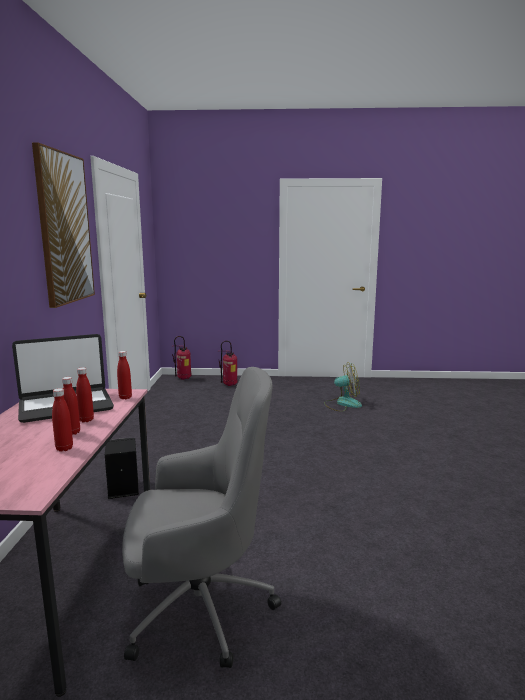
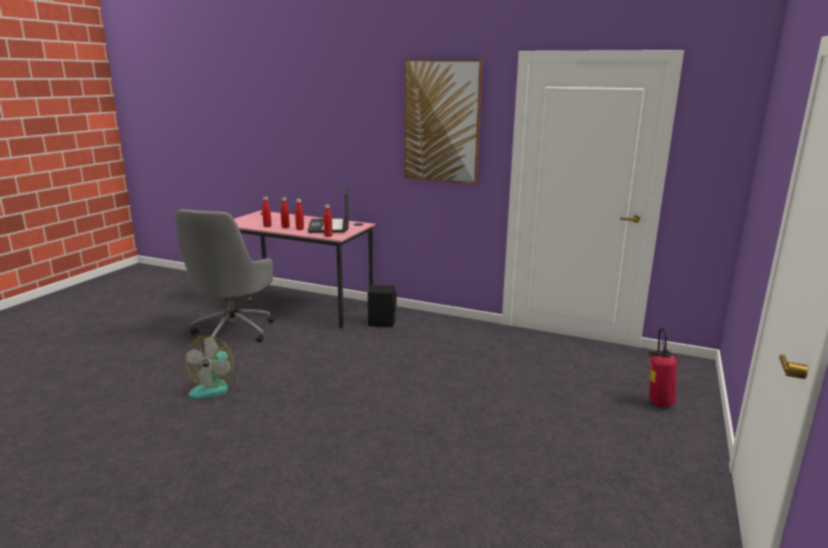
camera: 110 degrees right, 5 degrees up
fire extinguisher [172,336,191,380] -> none
fan [324,362,362,412] -> fan moved to [185,335,239,399]

